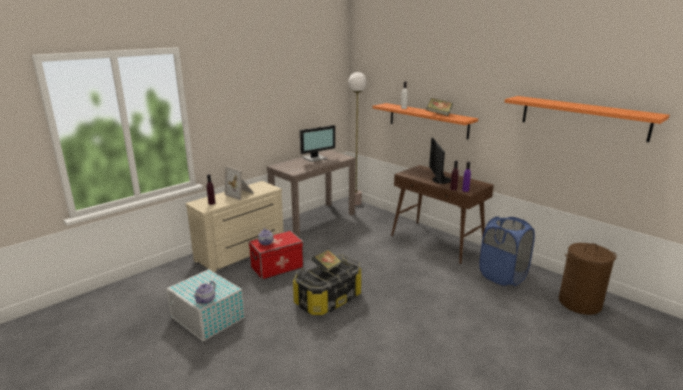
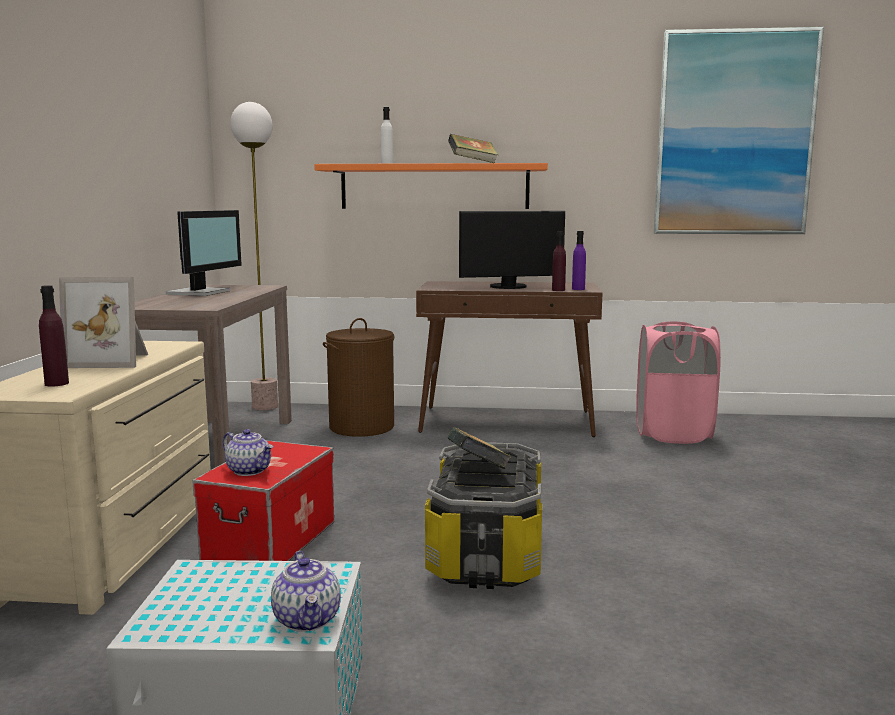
camera: 40 degrees left, 10 degrees down
monitor [429,137,451,184] -> monitor turned 60 degrees counterclockwise [459,211,565,289]
blue laundry basket [479,216,535,286] -> pink laundry basket [636,321,721,444]
orange shelf [504,96,670,142] -> picture [654,27,824,234]
brown laundry basket [559,243,617,315] -> brown laundry basket moved to [323,318,394,437]

